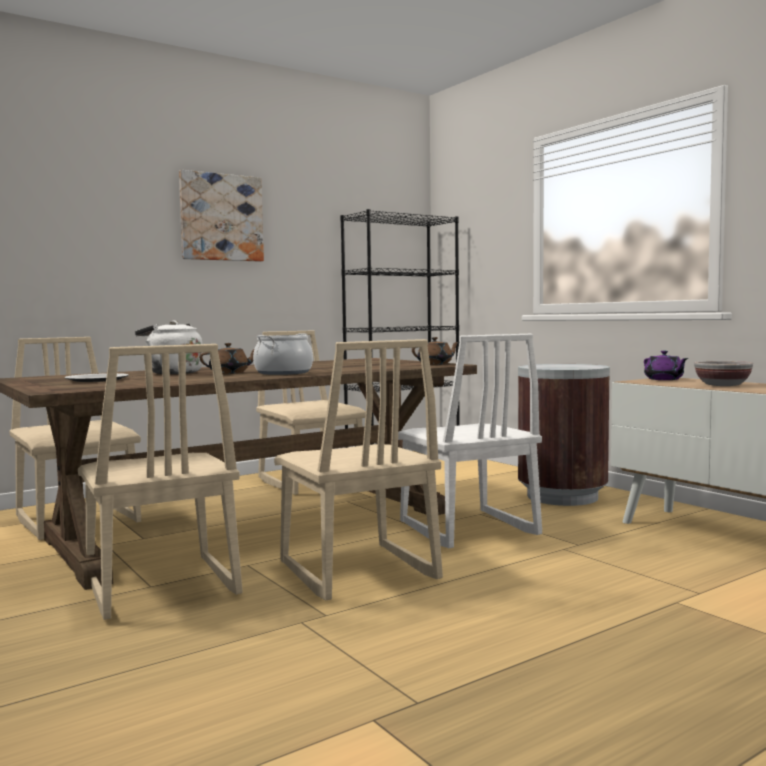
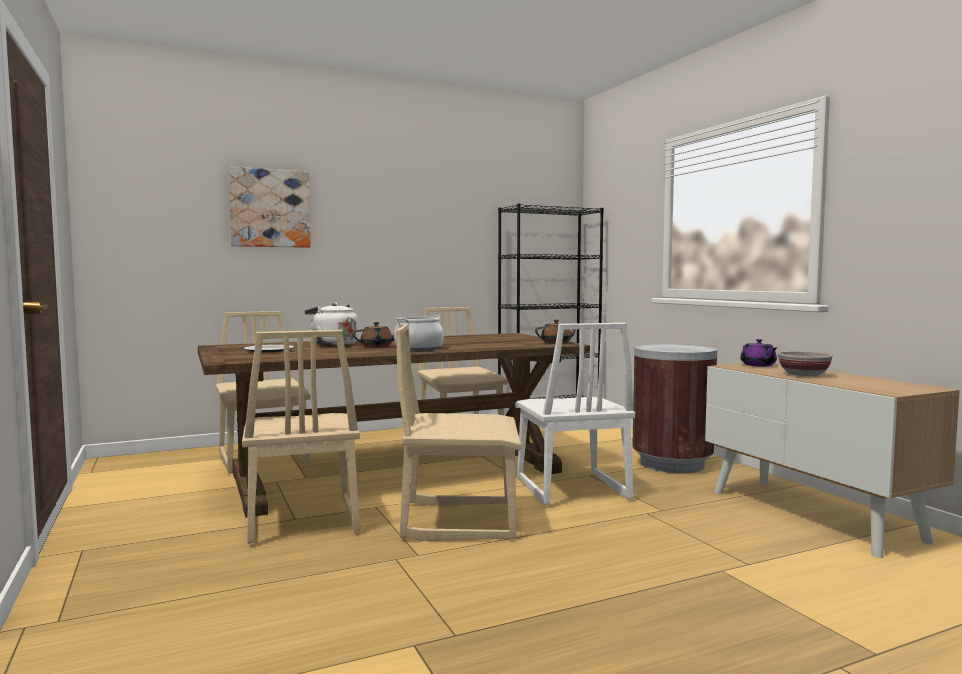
camera: 10 degrees right, 0 degrees up
picture [179,170,264,262] -> picture moved to [228,167,311,248]
beige chair [274,339,443,600] -> beige chair turned 105 degrees clockwise [396,324,522,541]

